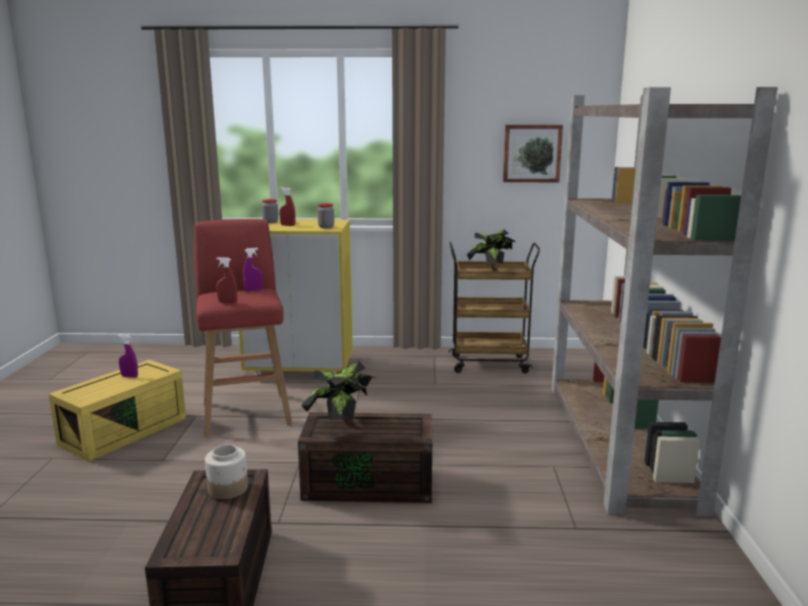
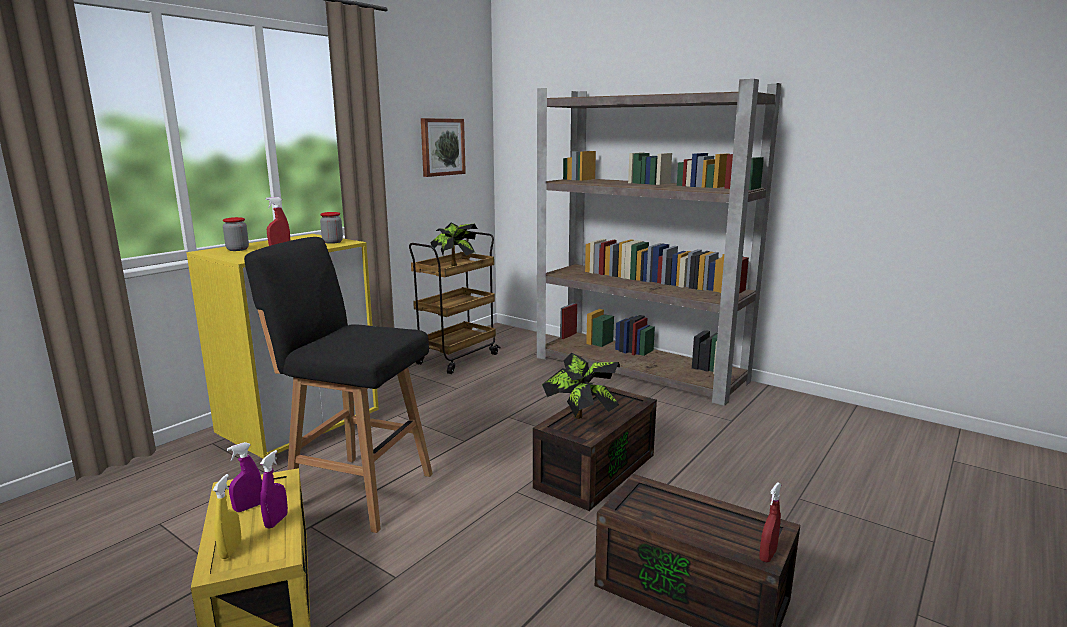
camera: 55 degrees left, 0 degrees up
red stool [194,219,293,436] -> black stool [244,237,433,533]
jar [205,444,248,499] -> none
red spray bottle [216,257,237,303] -> red spray bottle moved to [759,482,782,562]
purple spray bottle [243,248,262,291] -> purple spray bottle moved to [260,450,288,529]
none -> yellow spray bottle [213,474,241,559]

